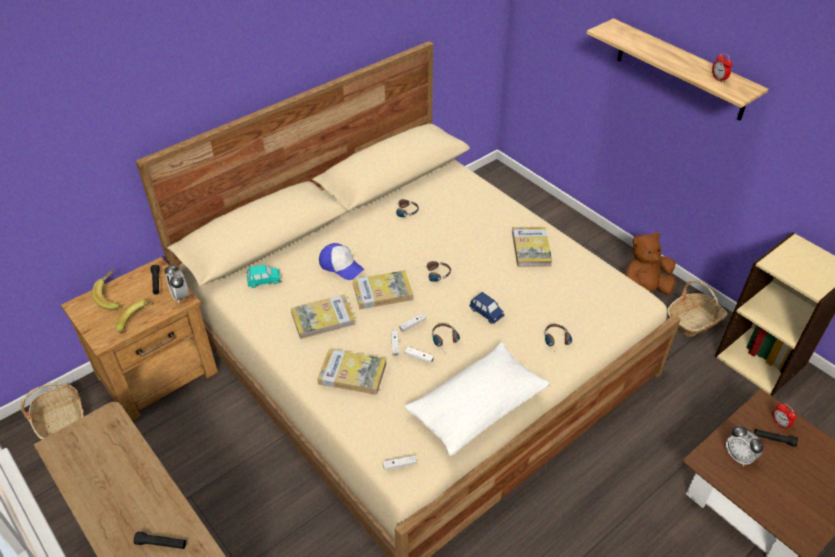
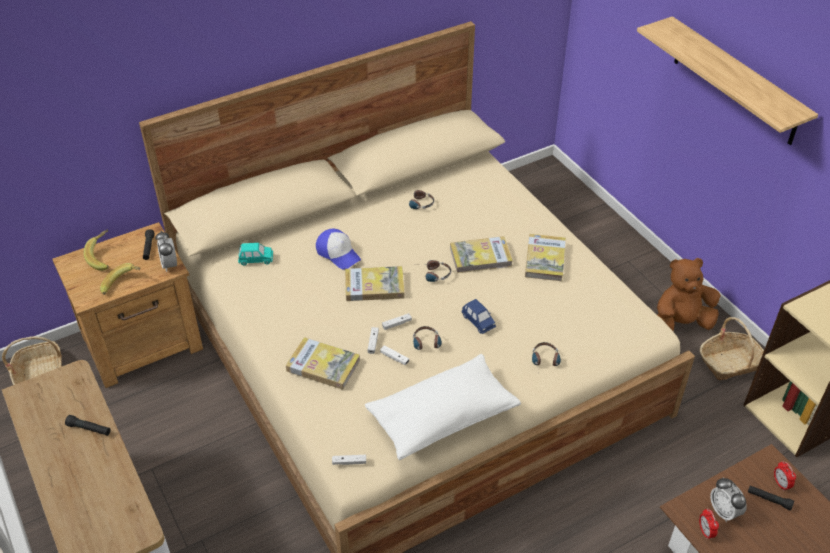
camera: 10 degrees right, 0 degrees up
black flashlight [134,532,186,549] -> black flashlight moved to [65,415,111,436]
book [291,295,355,339] -> book moved to [450,236,513,273]
alarm clock [712,53,732,83] -> alarm clock moved to [699,509,719,539]

